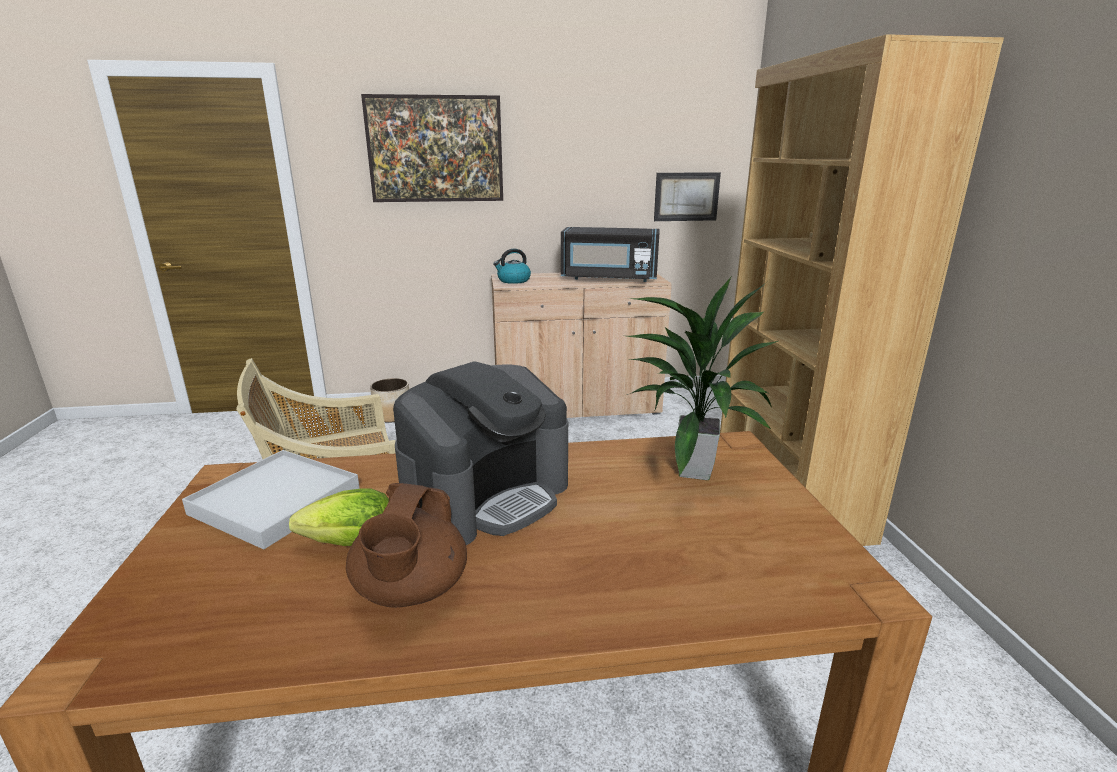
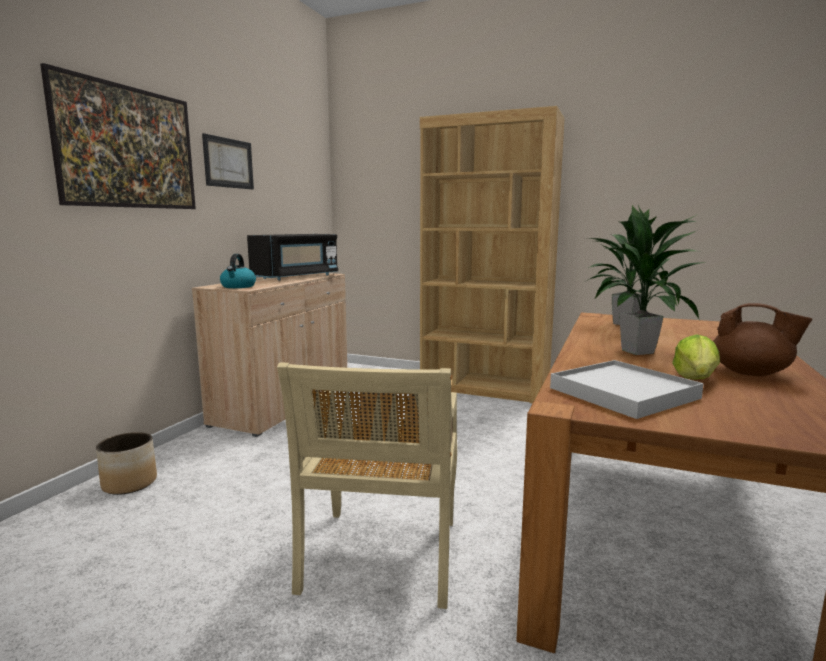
camera: 60 degrees left, 10 degrees down
coffee machine [393,361,568,545] -> potted plant [587,205,704,355]
picture [654,172,721,221] -> picture moved to [202,133,254,189]

